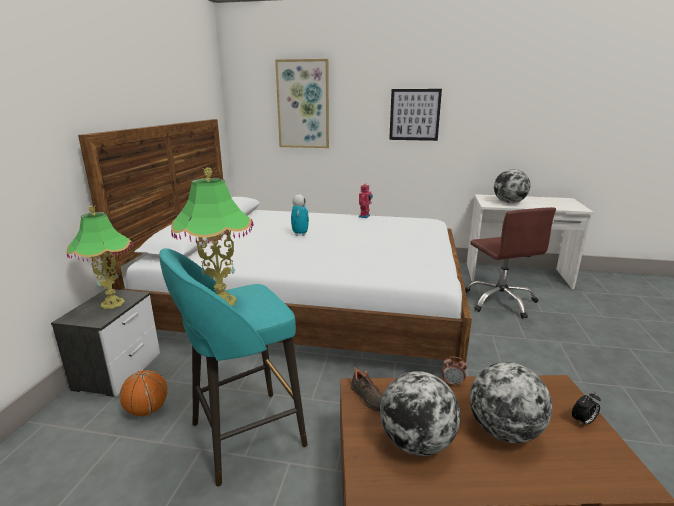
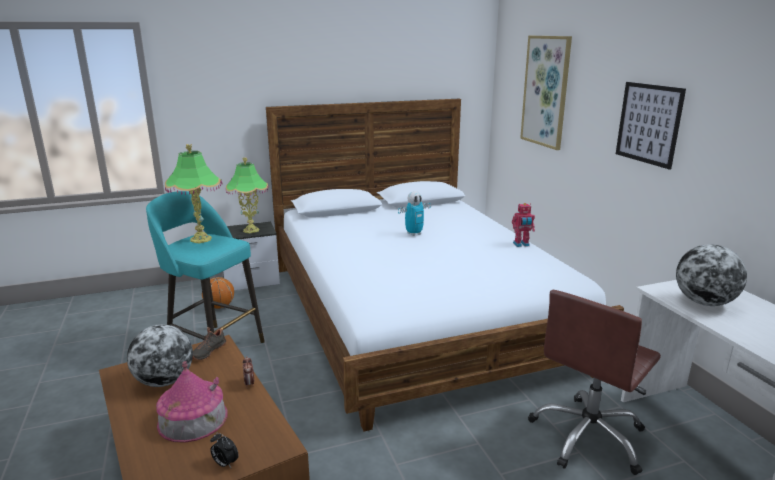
camera: 60 degrees right, 0 degrees up
globe [470,362,552,443] -> toy house [156,361,228,443]

